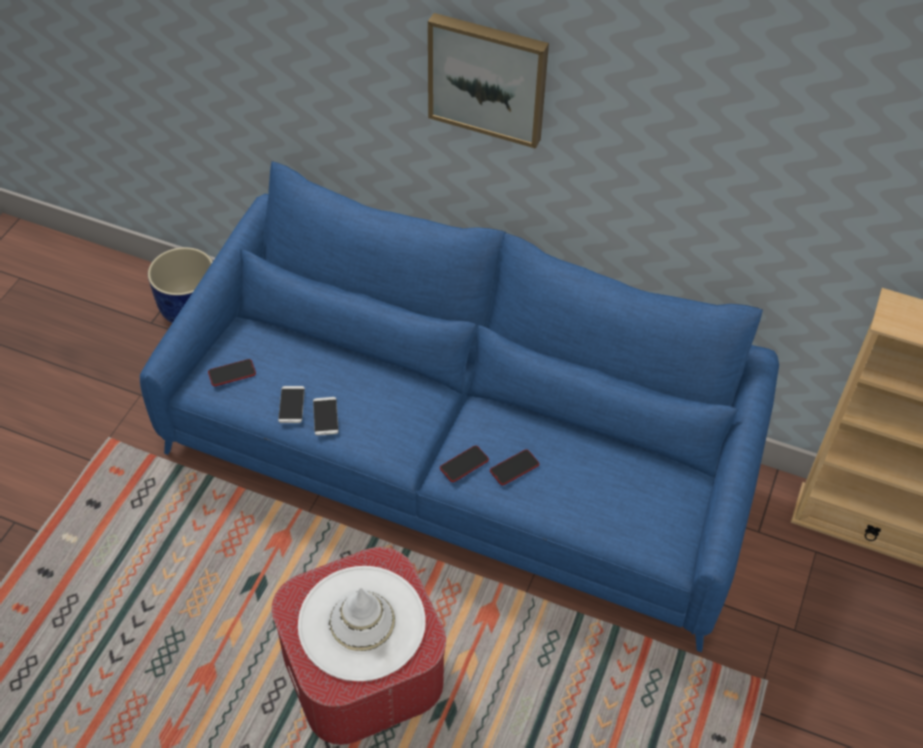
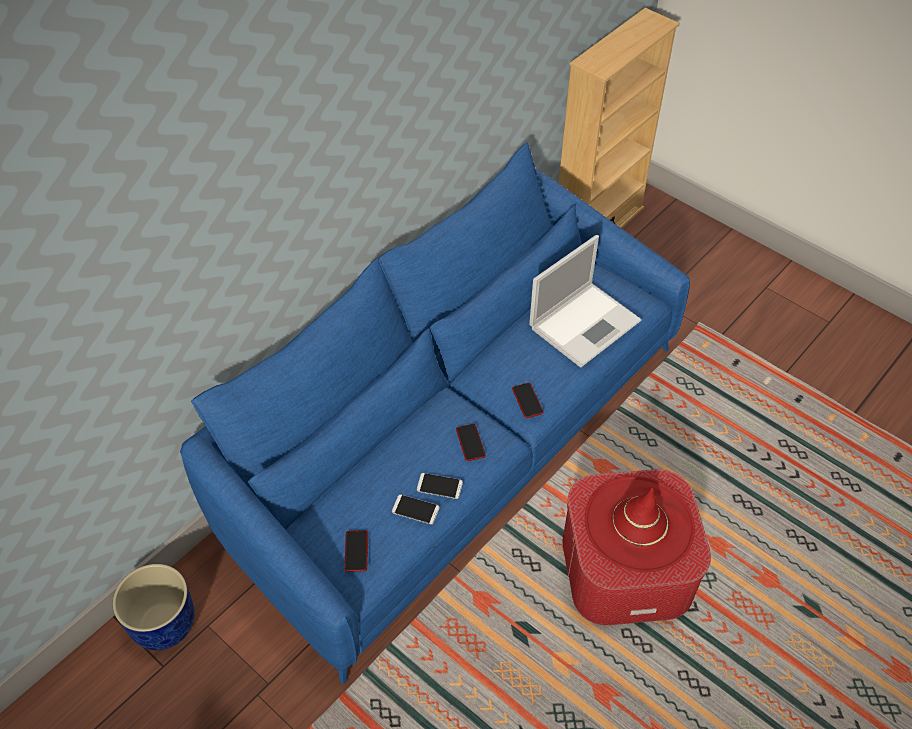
camera: 70 degrees left, 0 degrees up
white hat [298,566,426,681] -> red hat [585,476,695,572]
picture [428,13,549,149] -> none
phone [490,449,539,485] -> phone moved to [456,424,486,461]
none -> laptop [529,235,642,368]

